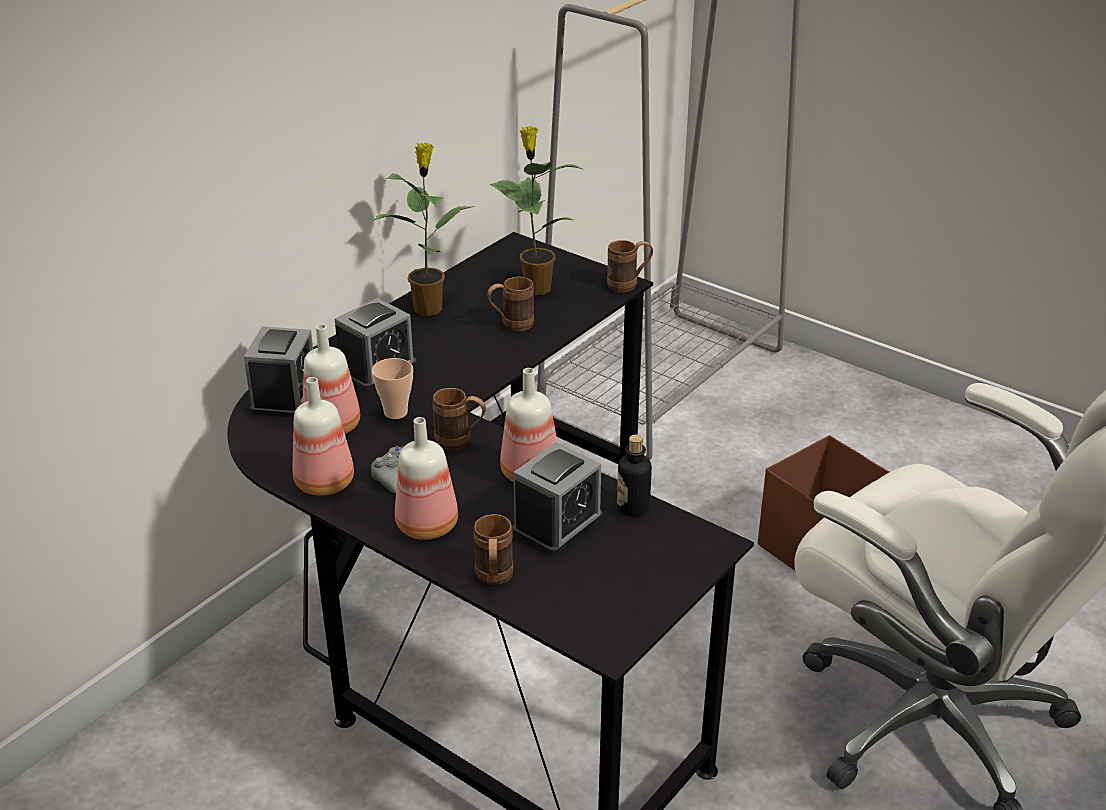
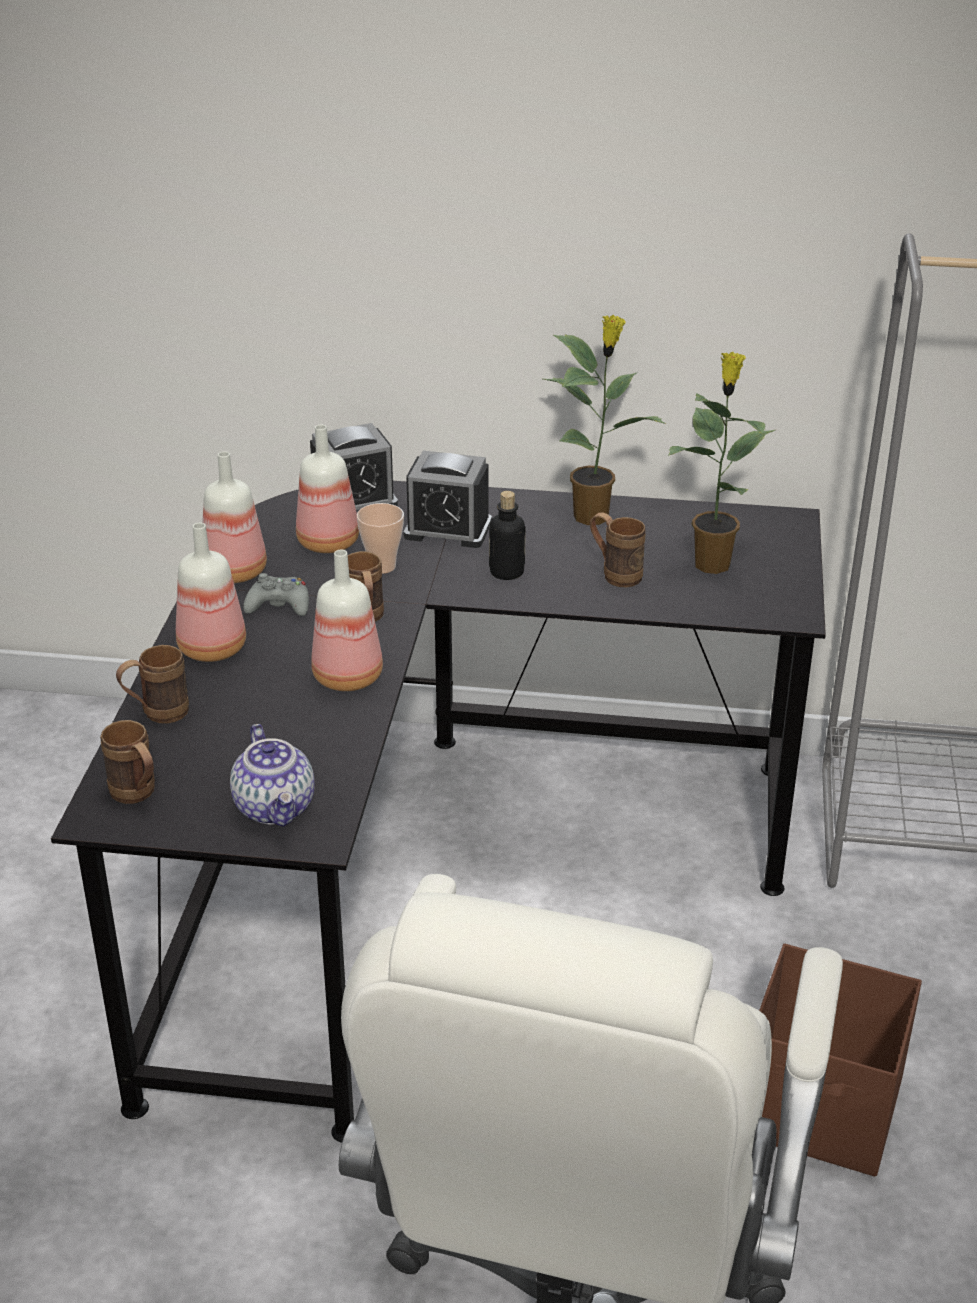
camera: 60 degrees right, 0 degrees up
alarm clock [512,442,602,556] -> none
brown mug [607,240,653,292] -> brown mug moved to [100,720,155,804]
bottle [617,434,652,516] -> bottle moved to [489,491,526,580]
none -> teapot [230,724,315,827]

